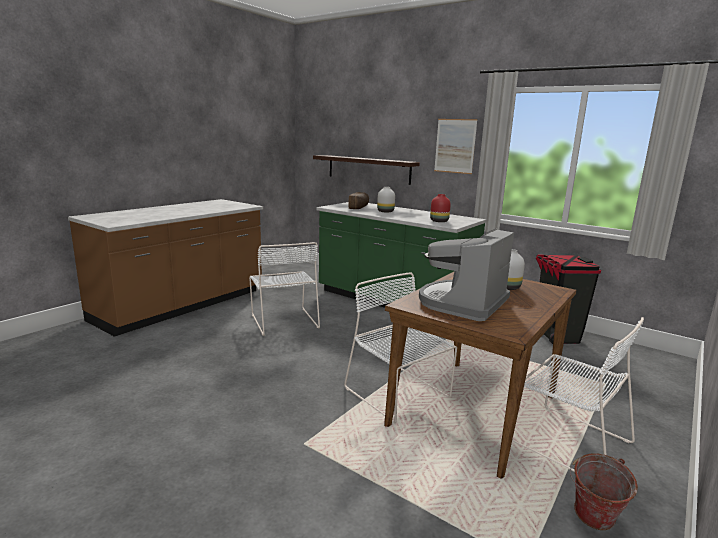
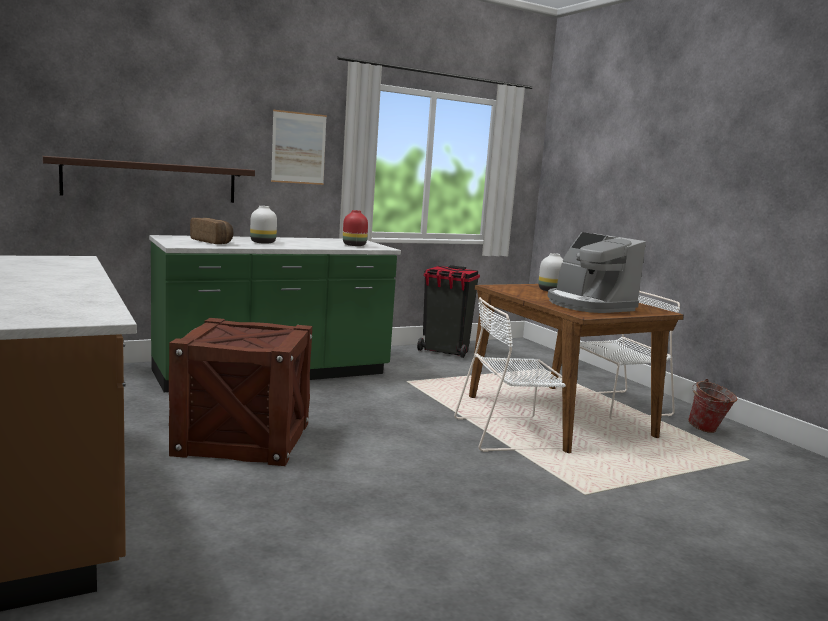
camera: 65 degrees left, 5 degrees down
white chair [249,242,320,336] -> crate [169,318,312,466]

